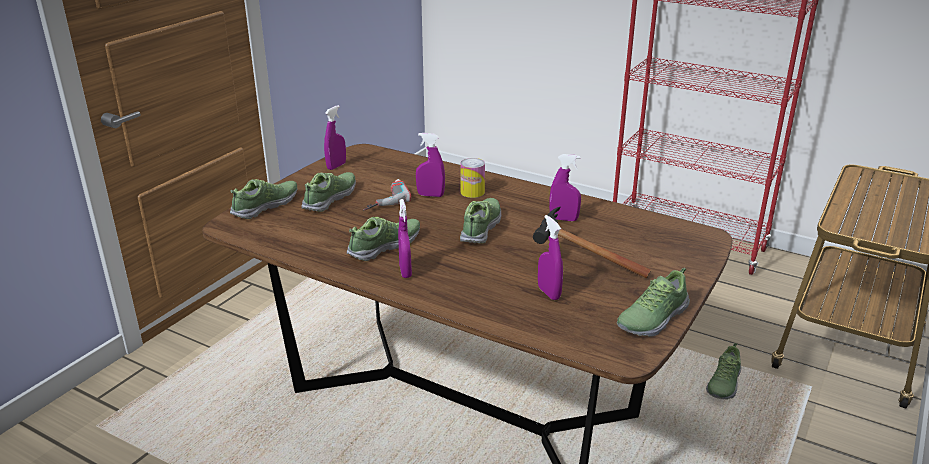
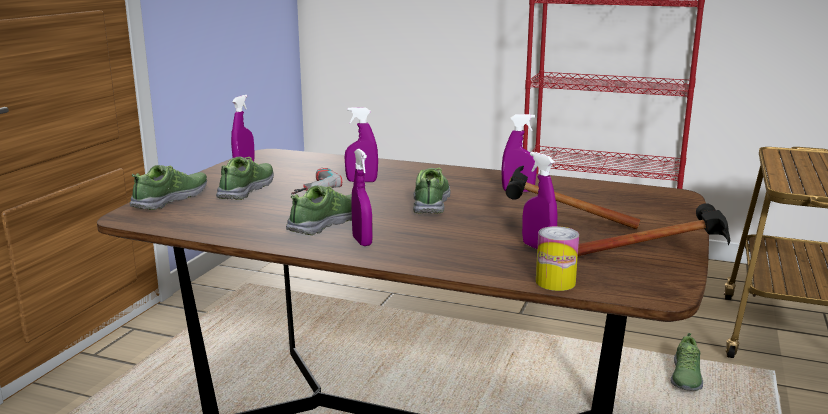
camera: 10 degrees left, 10 degrees down
can [460,158,485,198] -> can moved to [536,226,579,291]
shoe [617,268,690,337] -> hammer [578,203,730,256]

